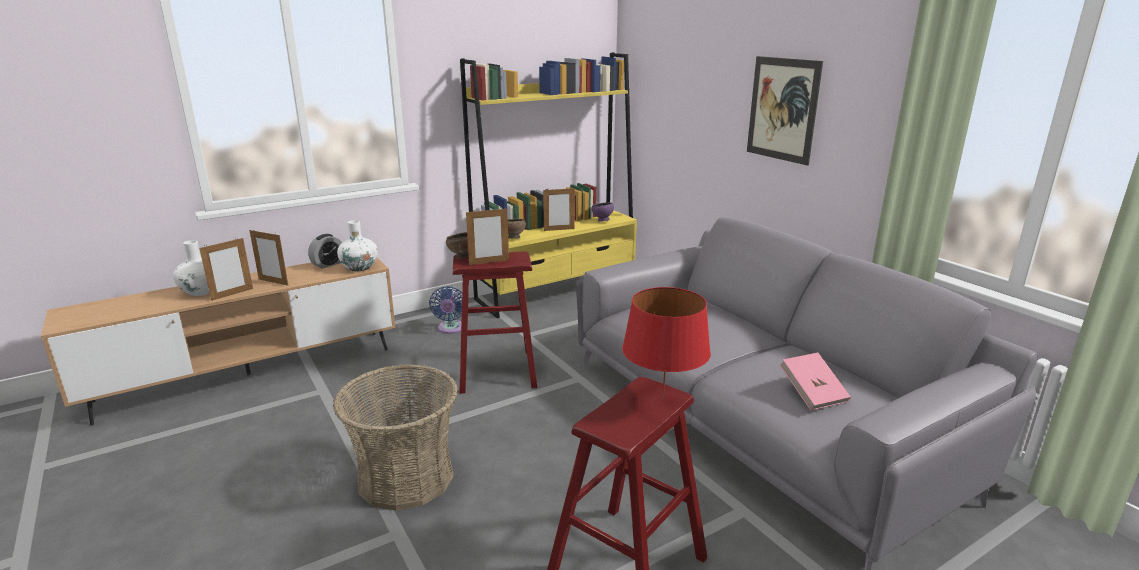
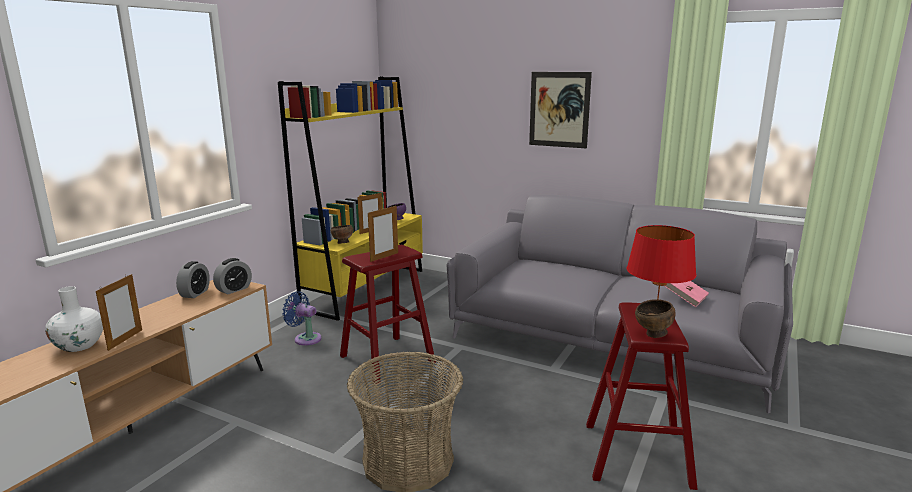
camera: 30 degrees left, 5 degrees down
picture frame [249,229,288,285] -> none
white vase [337,220,378,271] -> alarm clock [213,258,252,294]
blue fan [429,286,462,334] -> blue fan turned 150 degrees clockwise [282,291,322,345]
brown bowl [446,232,469,259] -> brown bowl moved to [635,299,676,338]

